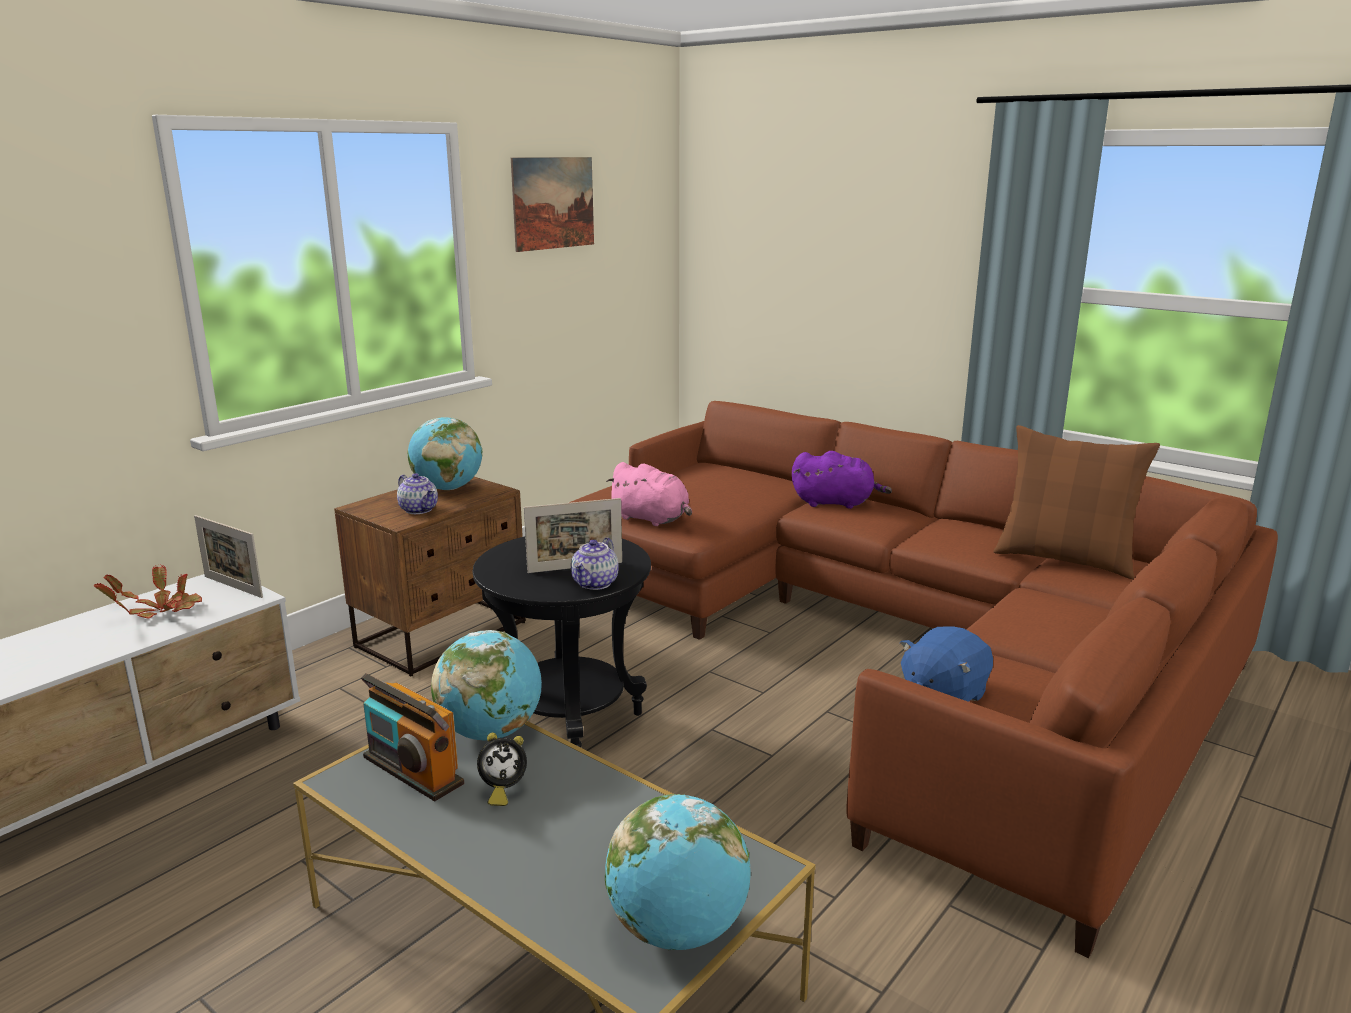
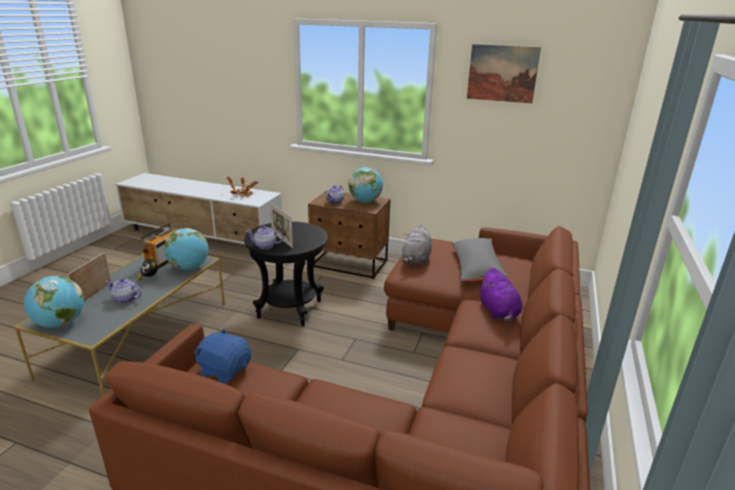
camera: 70 degrees right, 5 degrees up
picture frame [194,515,263,598] -> picture frame moved to [68,252,111,301]
pink plush toy [606,462,692,526] -> grey plush toy [401,224,432,265]
brown pillow [993,425,1160,579] -> none
none -> teapot [106,278,142,304]
none -> grey pillow [451,238,508,281]

